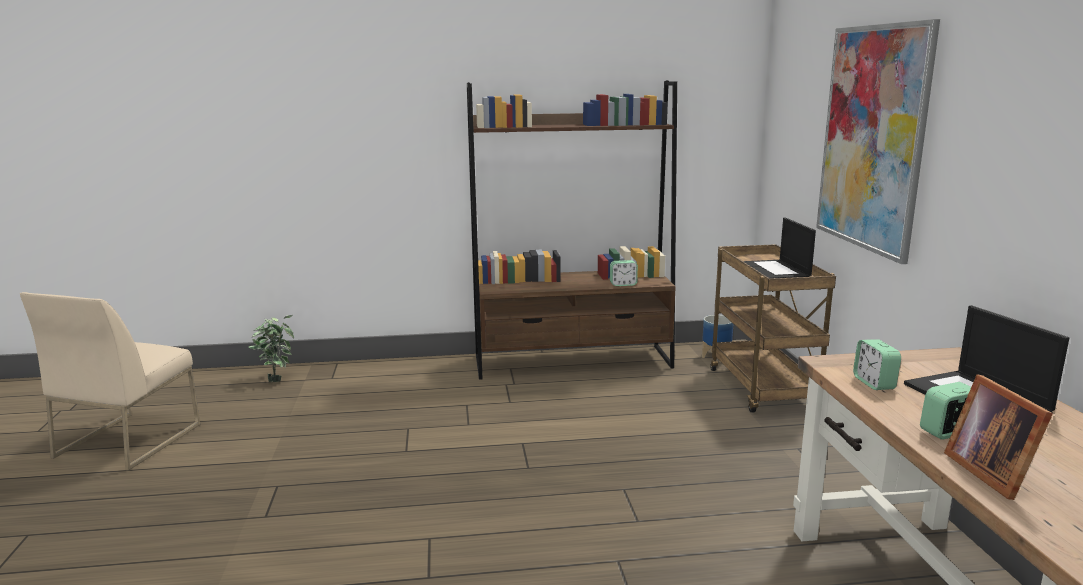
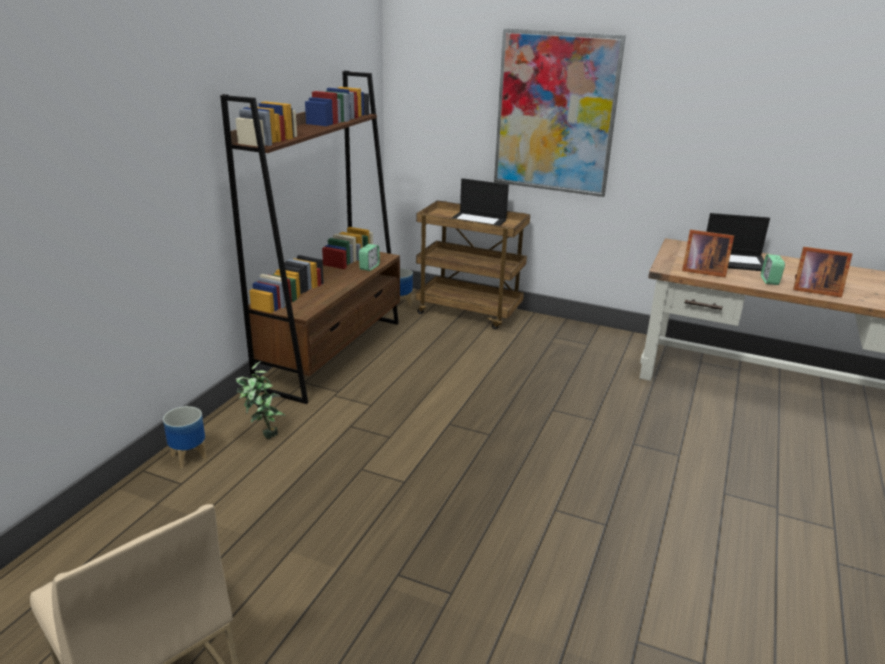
camera: 60 degrees left, 10 degrees up
potted plant [248,315,294,382] -> potted plant moved to [236,361,285,439]
alarm clock [853,339,901,390] -> picture frame [682,230,734,278]
none -> planter [163,406,207,468]

